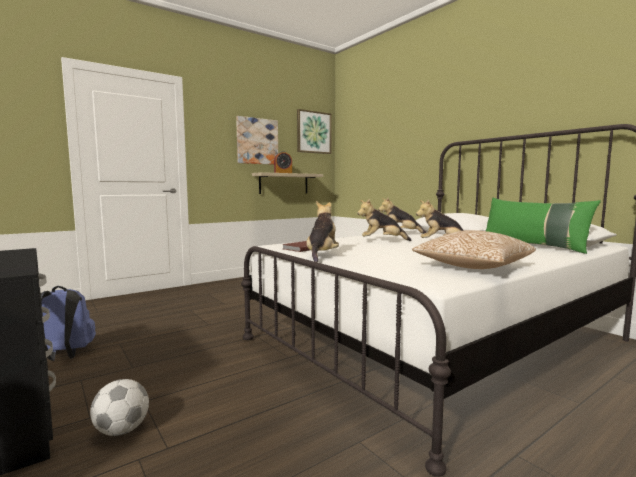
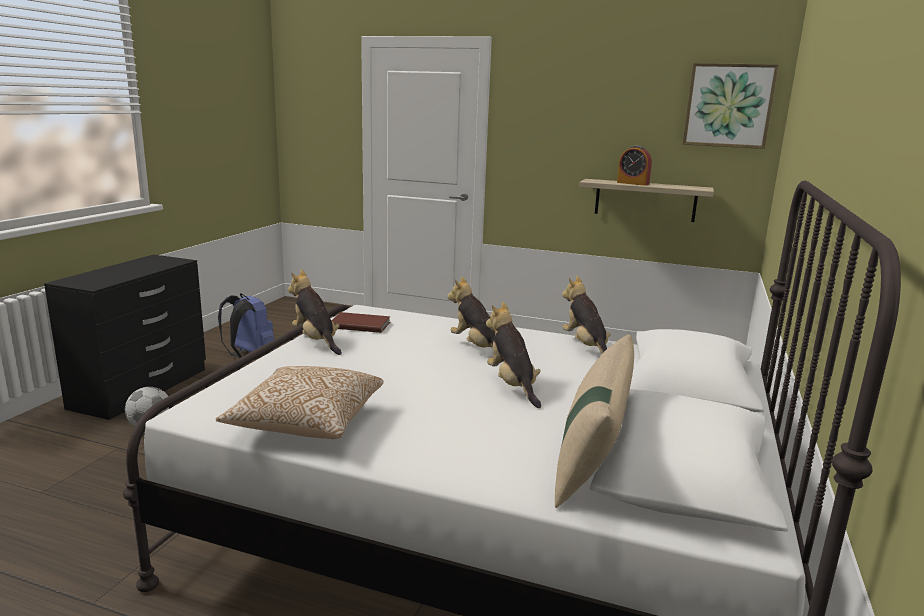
camera: 55 degrees right, 10 degrees up
picture [236,116,278,165] -> none
plush toy [307,201,339,262] -> plush toy turned 105 degrees counterclockwise [288,270,342,355]
green pillow [486,198,601,254] -> beige pillow [555,334,634,508]

